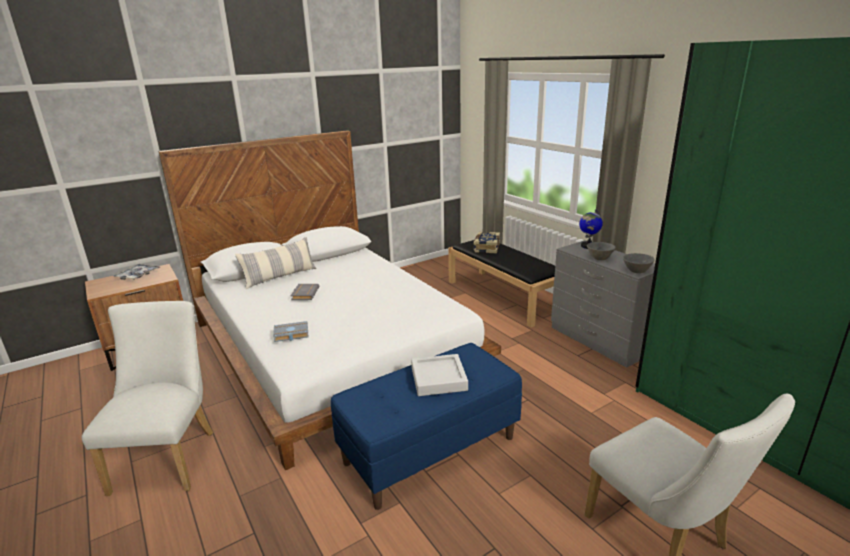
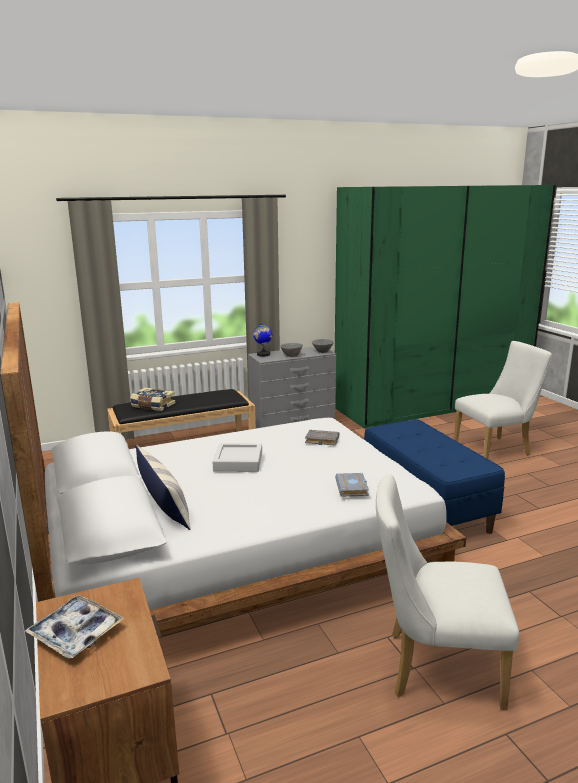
camera: 80 degrees left, 5 degrees down
grey book [291,284,319,300] -> grey book moved to [305,430,339,446]
grey tray [411,354,468,396] -> grey tray moved to [213,443,262,472]

